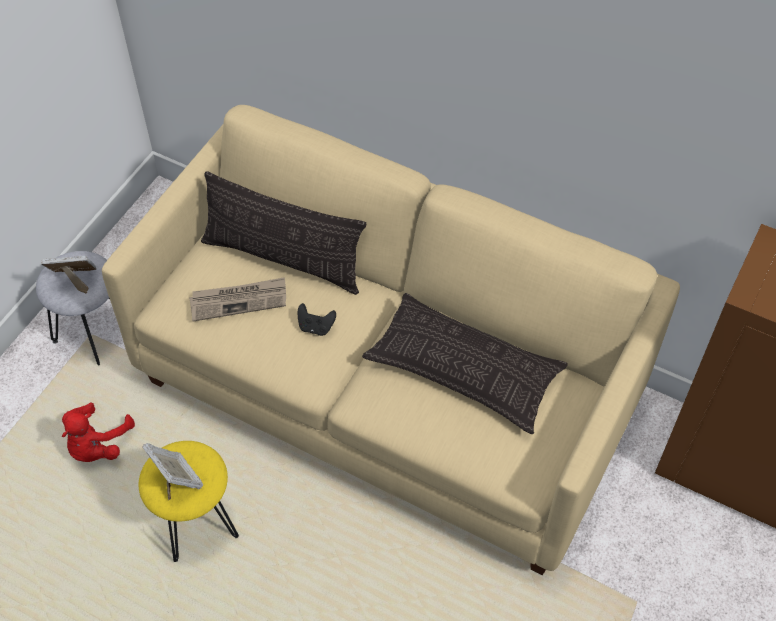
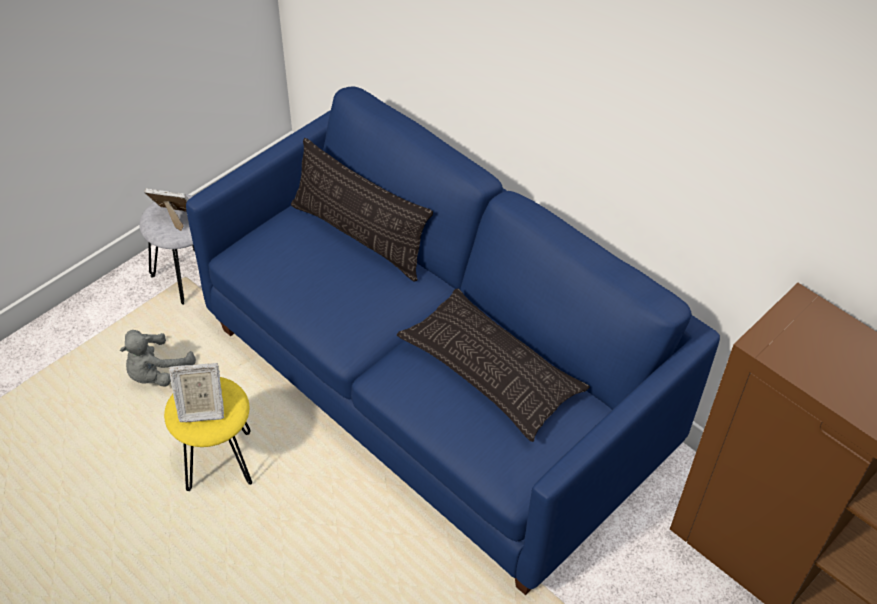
camera: 15 degrees right, 5 degrees down
red plush toy [62,402,135,462] -> grey plush toy [120,330,196,386]
beige sofa [102,105,680,575] -> blue sofa [186,86,720,595]
picture frame [142,443,203,501] -> picture frame turned 105 degrees clockwise [169,363,224,422]
newspaper [189,277,286,322] -> none
black game controller [298,303,336,336] -> none

